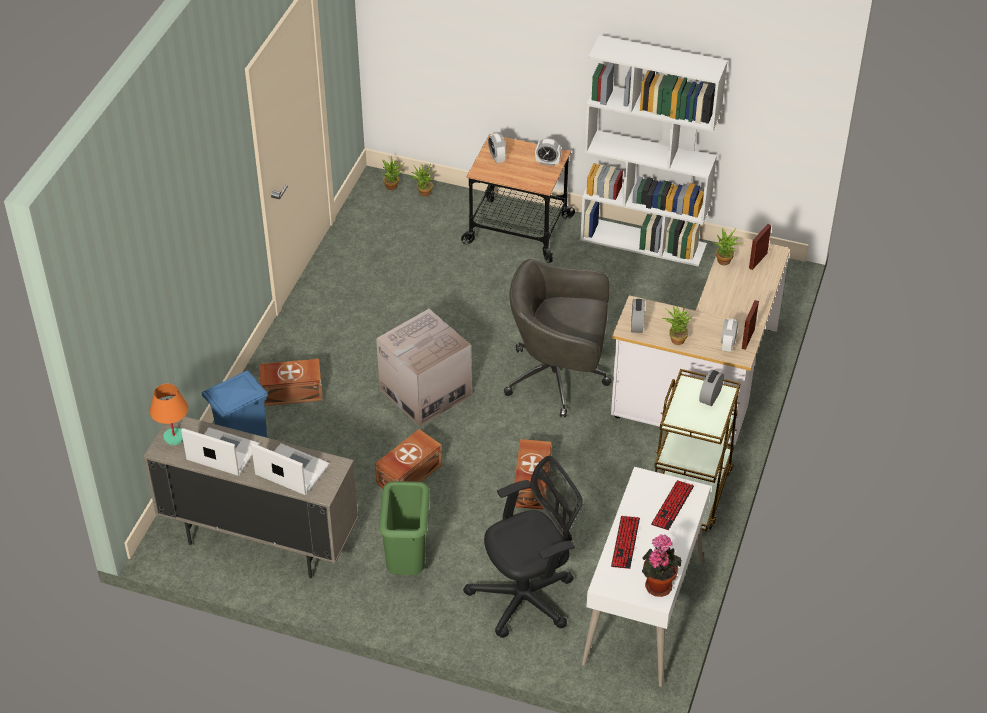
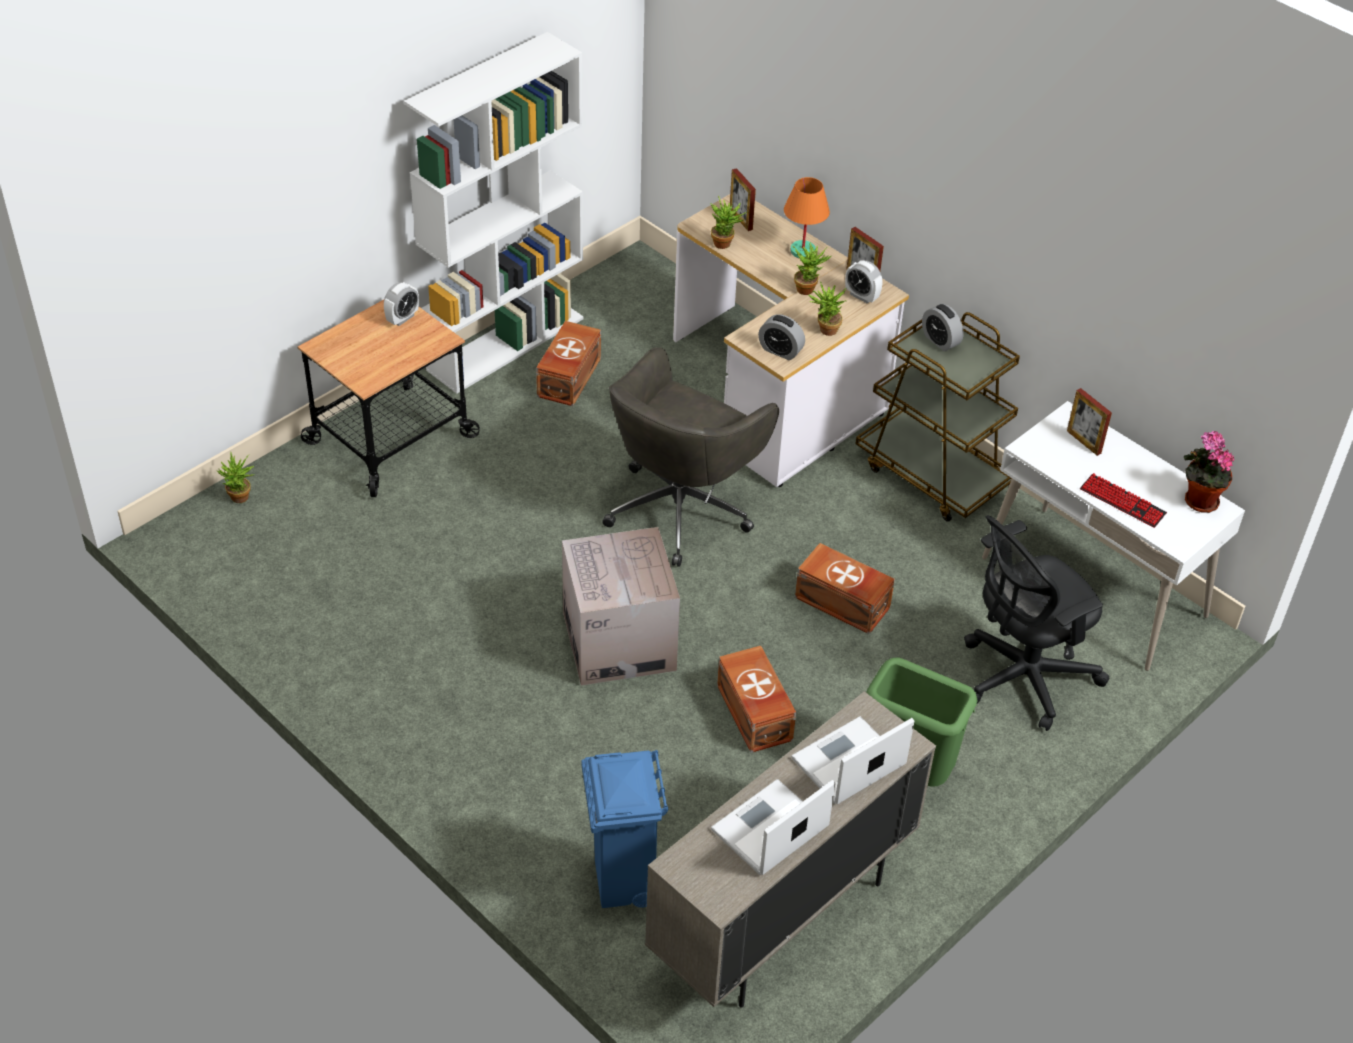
camera: 65 degrees left, 0 degrees up
orange table lamp [150,384,188,445] -> orange table lamp moved to [784,177,830,258]
brown storage box [259,359,323,406] -> brown storage box moved to [536,321,601,406]
potted plant [382,155,404,190] -> potted plant moved to [792,243,831,295]
black office chair [463,456,583,638] -> black office chair turned 120 degrees counterclockwise [964,515,1110,731]
alarm clock [488,133,506,163] -> none
keyboard [651,480,694,530] -> picture frame [1067,388,1112,456]

